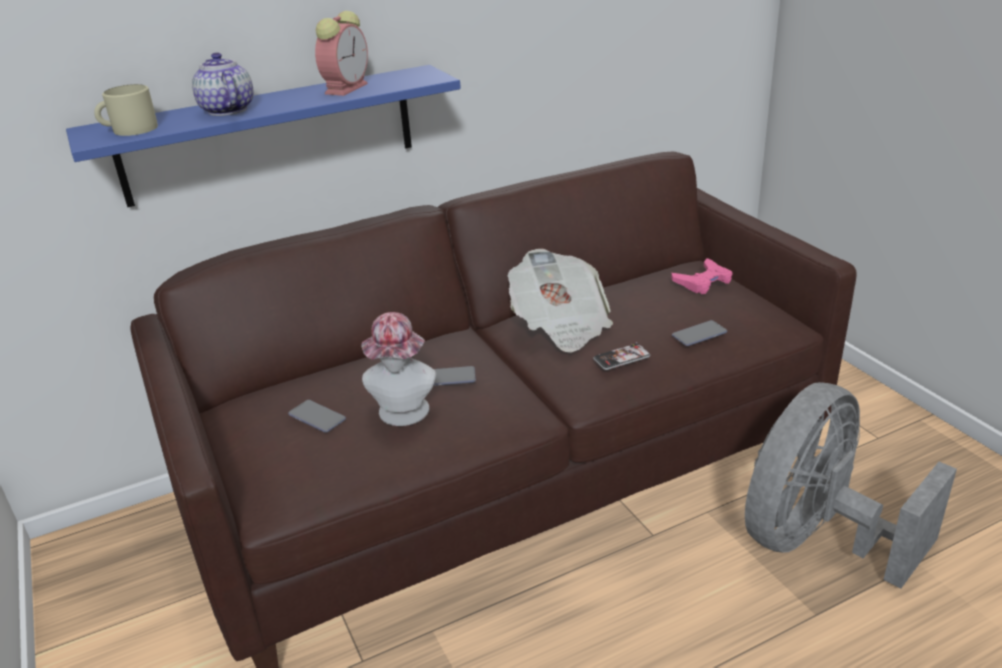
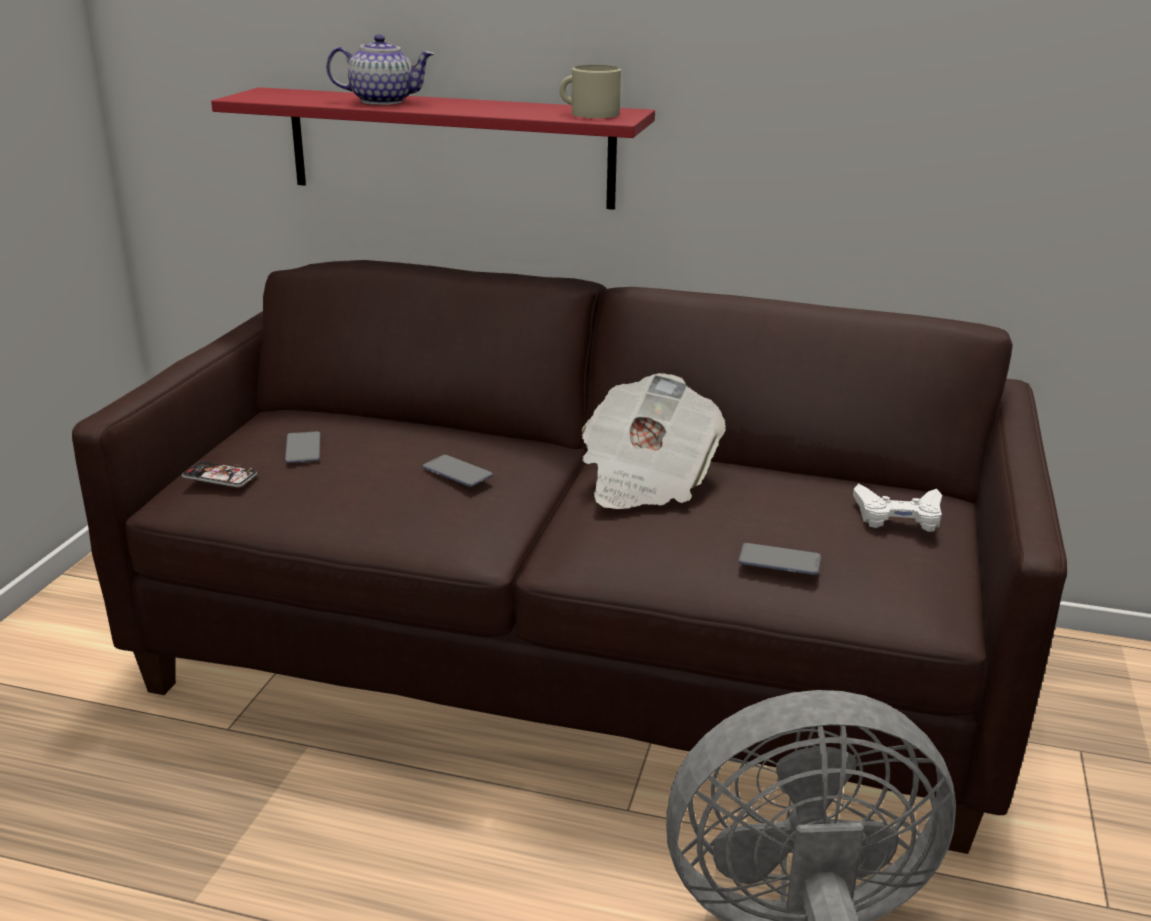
camera: 40 degrees right, 5 degrees down
blue shelf [66,65,461,207] -> red shelf [211,87,655,210]
beige mug [94,84,158,136] -> beige mug moved to [559,65,621,118]
teapot [192,52,254,116] -> teapot turned 75 degrees clockwise [326,34,434,105]
alarm clock [315,11,368,96] -> none
hat [361,312,436,426] -> none
phone [593,342,650,370] -> phone moved to [182,461,257,488]
pink game controller [671,258,732,294] -> white game controller [853,483,942,532]

